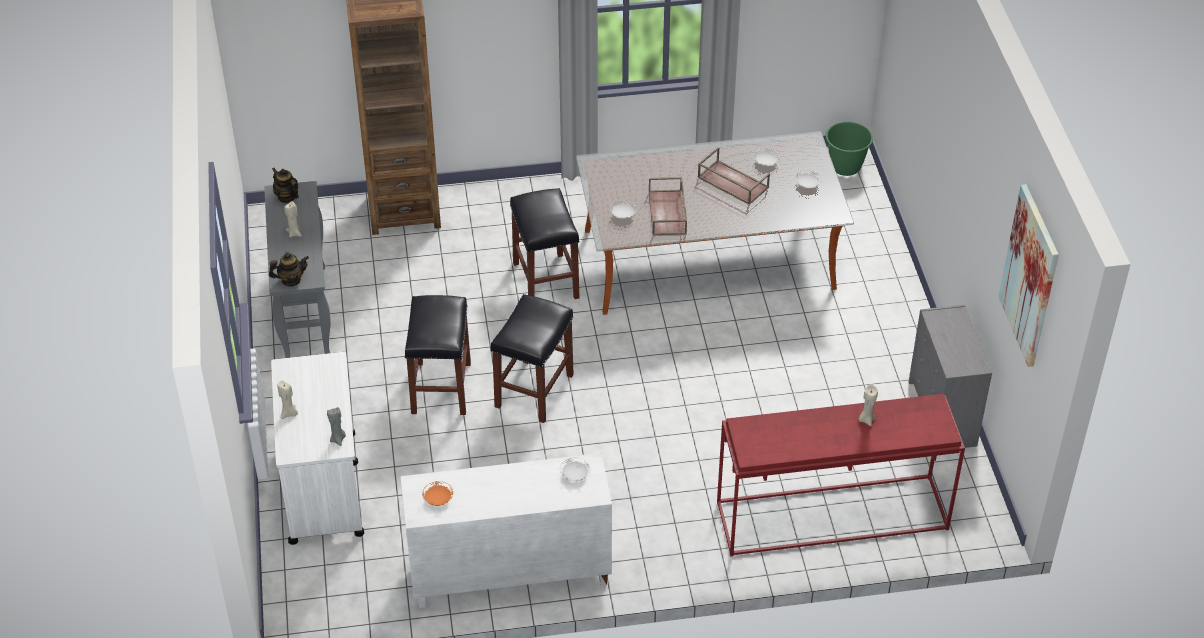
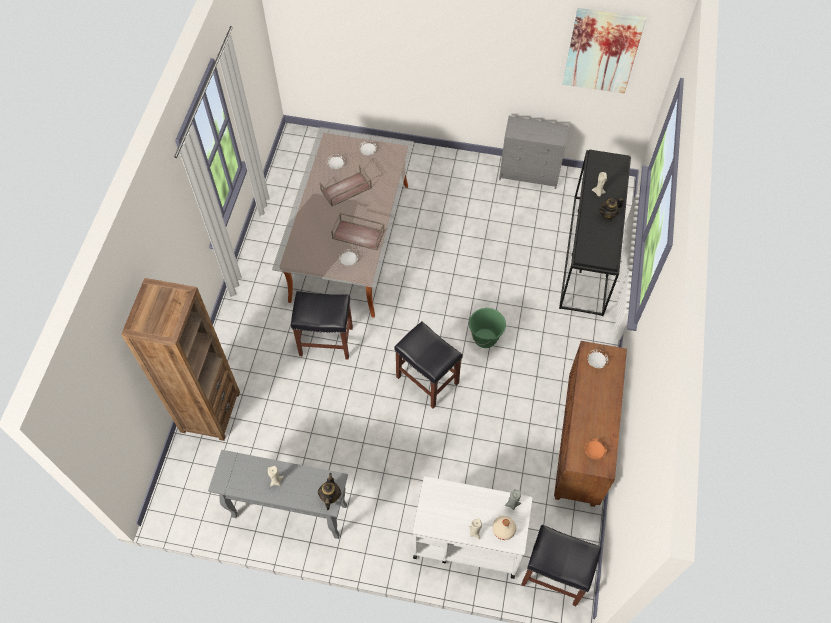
camera: 70 degrees left, 15 degrees up
teapot [272,168,299,203] -> teapot moved to [599,198,623,221]
white cabinet [400,453,612,608] -> brown cabinet [554,341,627,507]
black stool [405,295,471,415] -> black stool moved to [521,525,601,606]
red console table [717,394,965,557] -> black console table [559,150,631,316]
green bucket [826,122,873,176] -> green bucket moved to [469,308,506,348]
none -> beige bottle [492,516,516,540]

